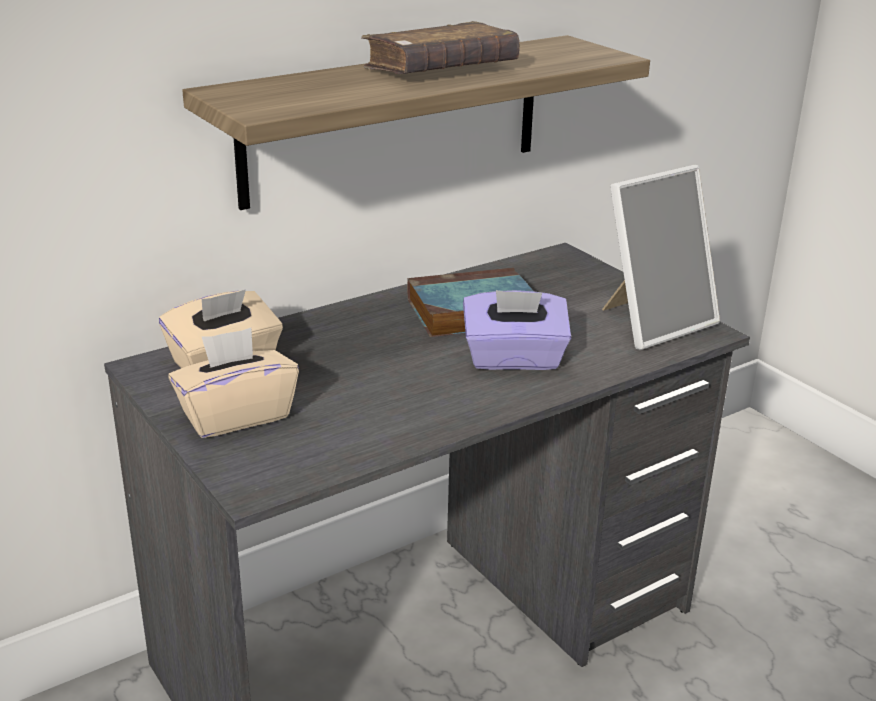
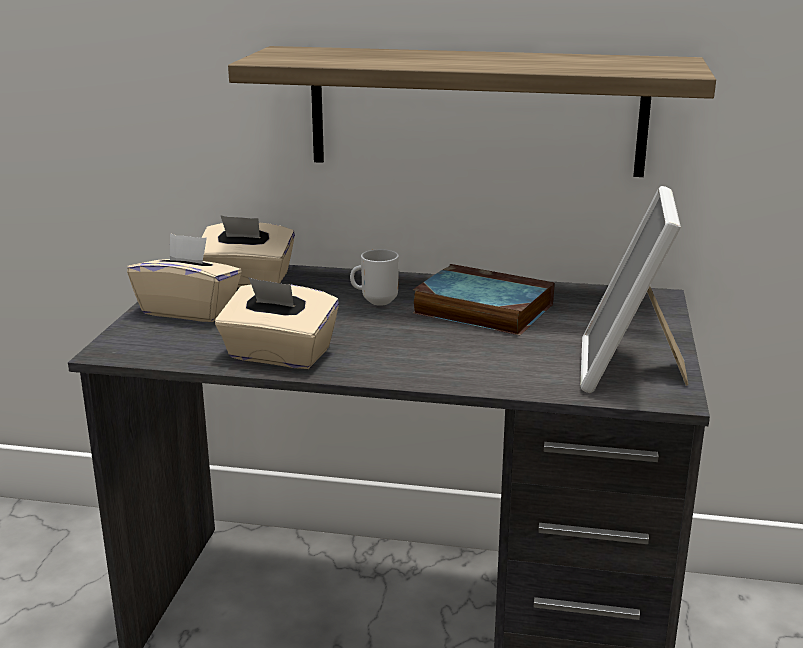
camera: 45 degrees right, 5 degrees down
brown book [361,21,520,74] -> none
purple tissue box [463,290,571,370] -> none
picture frame [602,165,720,350] -> picture frame turned 90 degrees clockwise [580,186,688,393]
none -> beige tissue box [215,278,339,369]
none -> mug [350,249,399,306]

